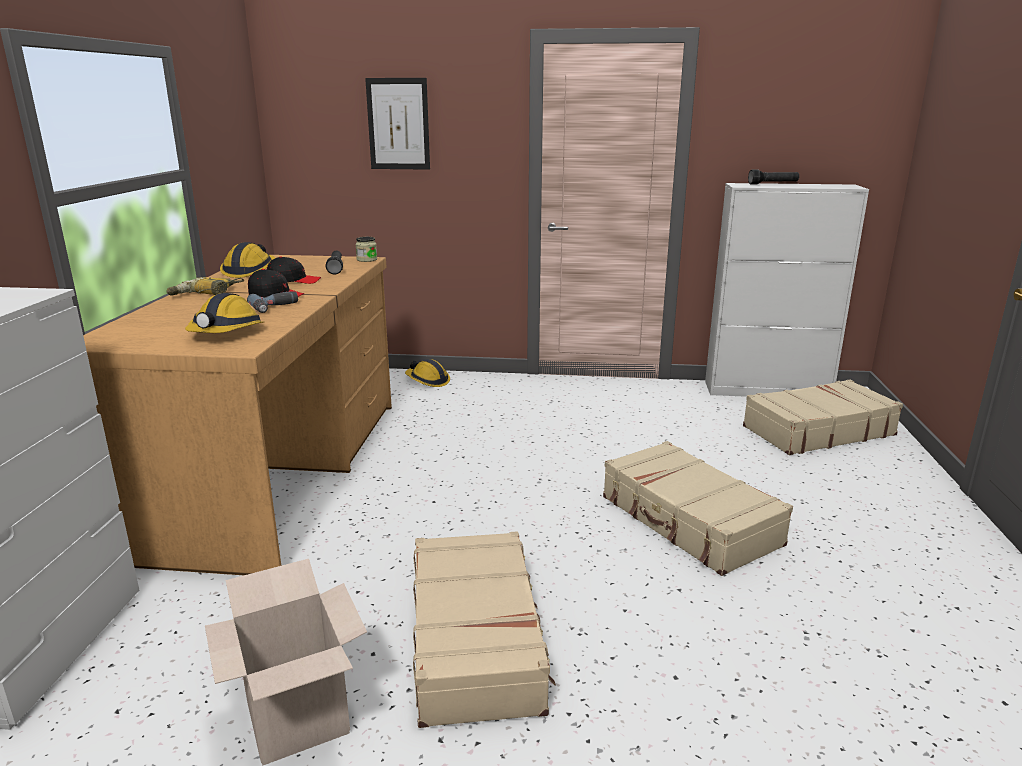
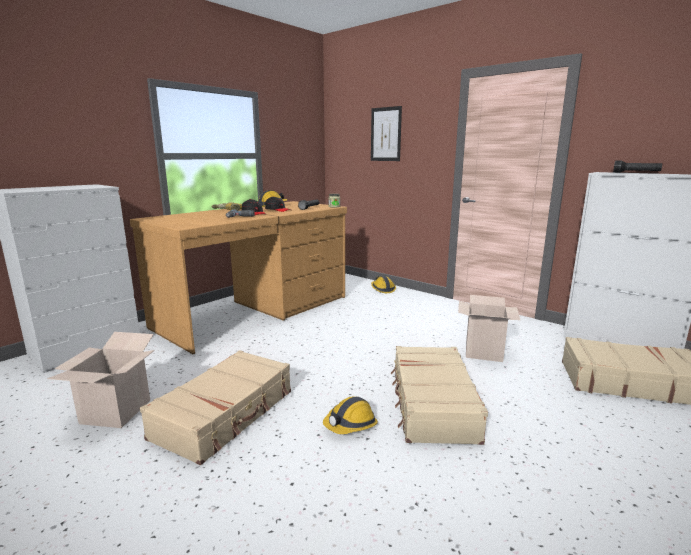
camera: 35 degrees right, 5 degrees down
hard hat [185,293,264,333] -> hard hat moved to [323,397,378,434]
none -> cardboard box [458,295,520,362]

